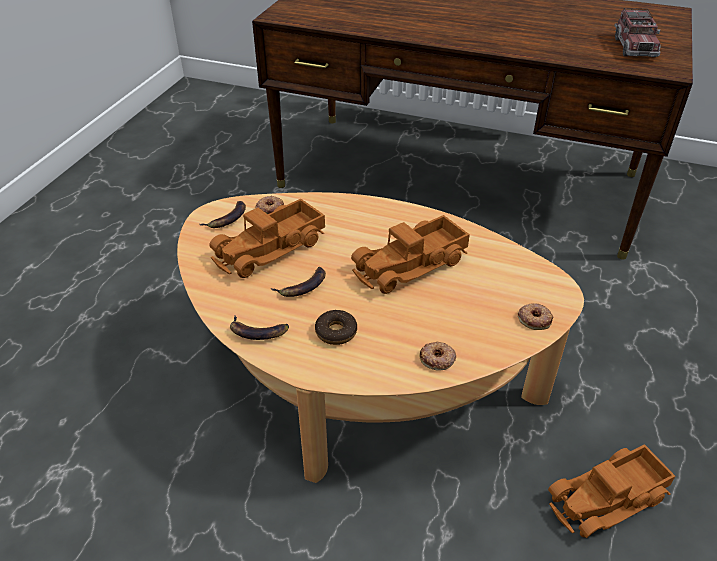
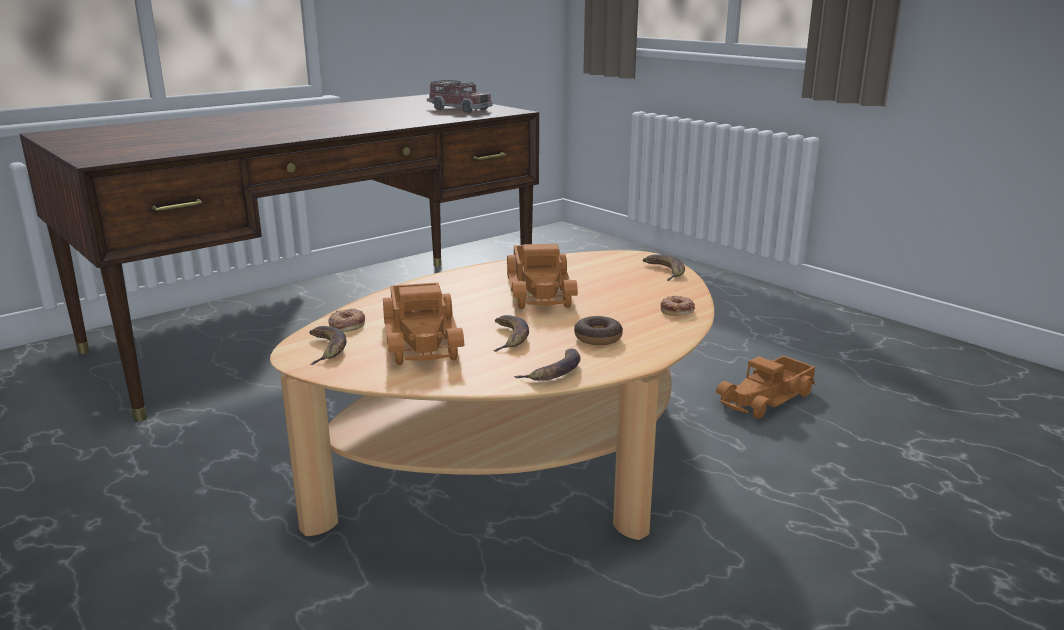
camera: 60 degrees left, 20 degrees down
donut [518,303,553,330] -> banana [643,254,685,281]
toy truck [548,444,675,538] -> toy truck turned 45 degrees clockwise [716,356,816,419]

